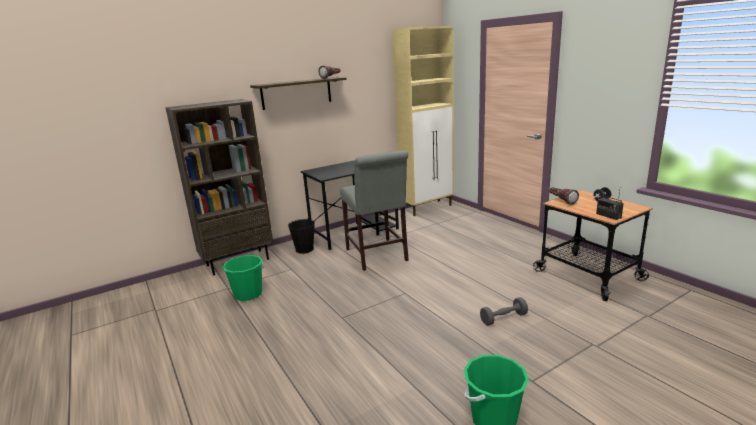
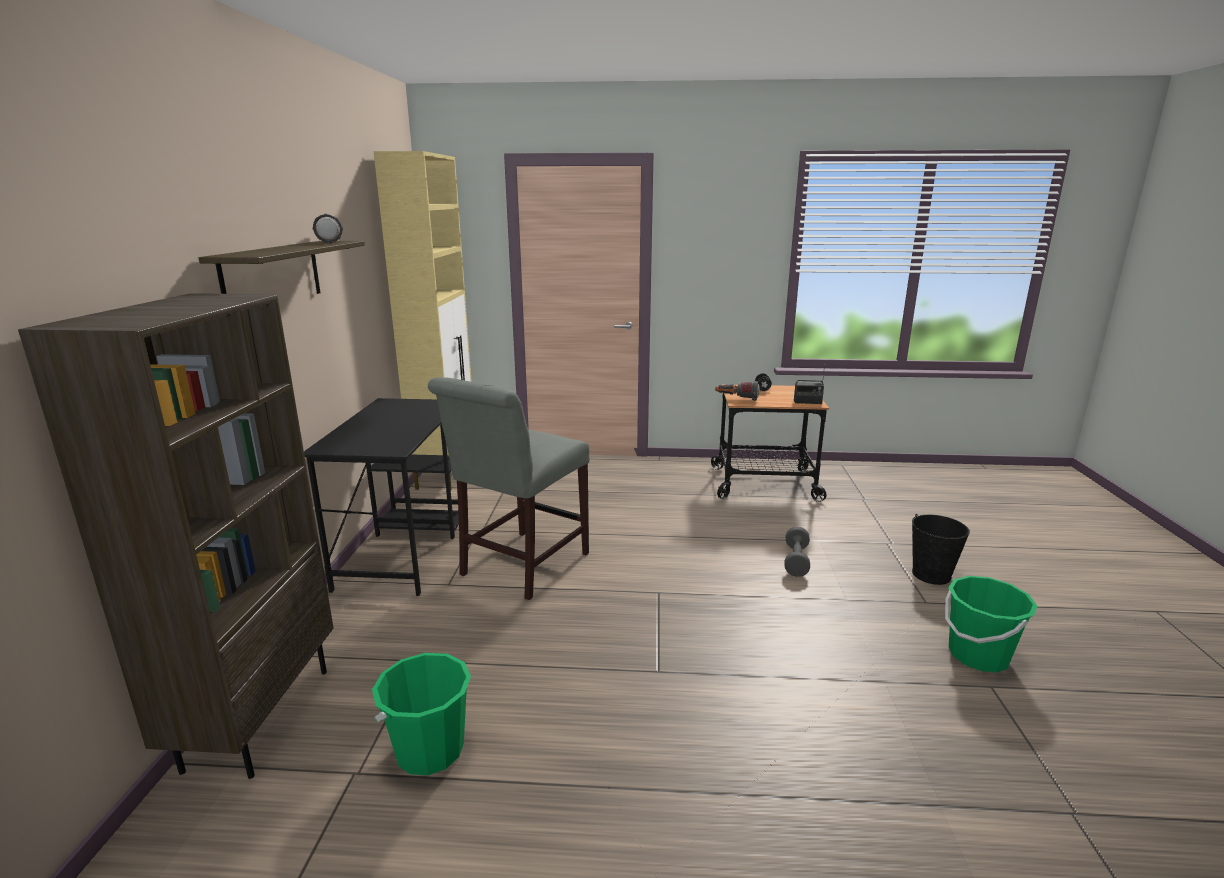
camera: 55 degrees left, 0 degrees up
black bucket [288,218,315,254] -> black bucket moved to [912,514,970,585]
grey chair [340,151,409,271] -> grey chair turned 105 degrees clockwise [428,377,590,600]

